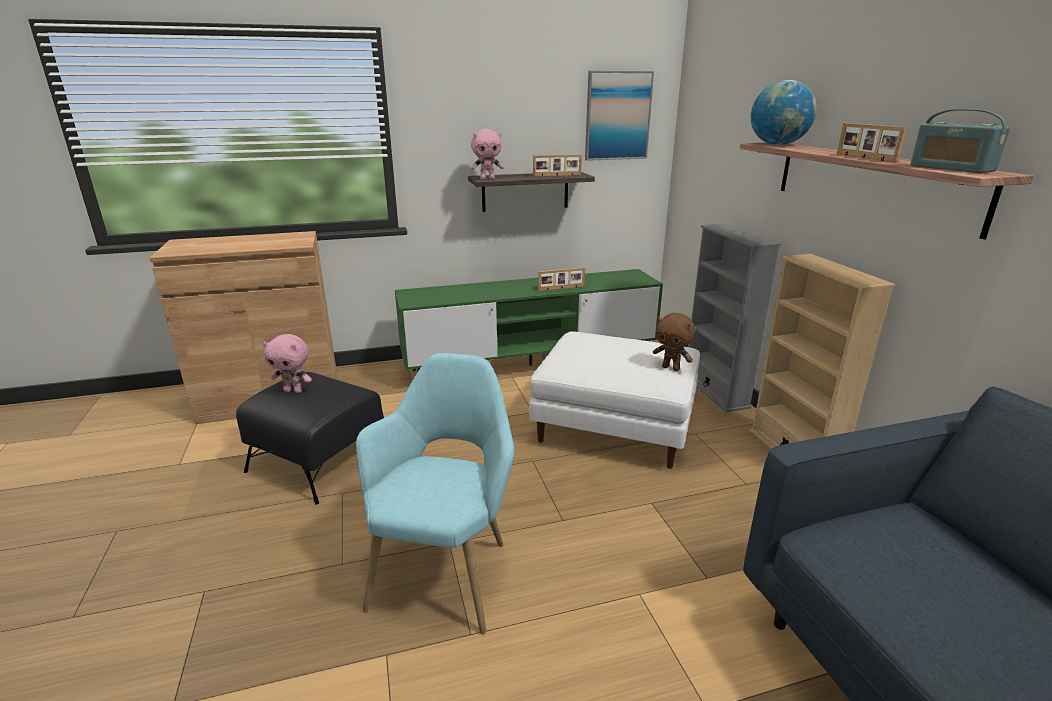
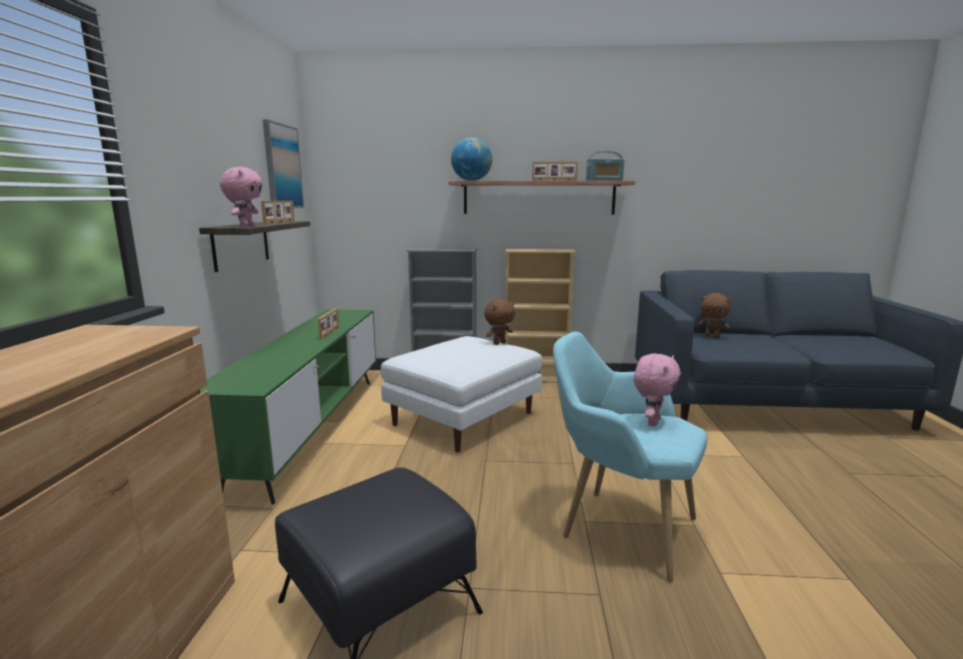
camera: 70 degrees left, 10 degrees down
pink plush toy [263,334,312,393] -> pink plush toy moved to [634,354,681,427]
none -> brown plush toy [697,293,731,338]

